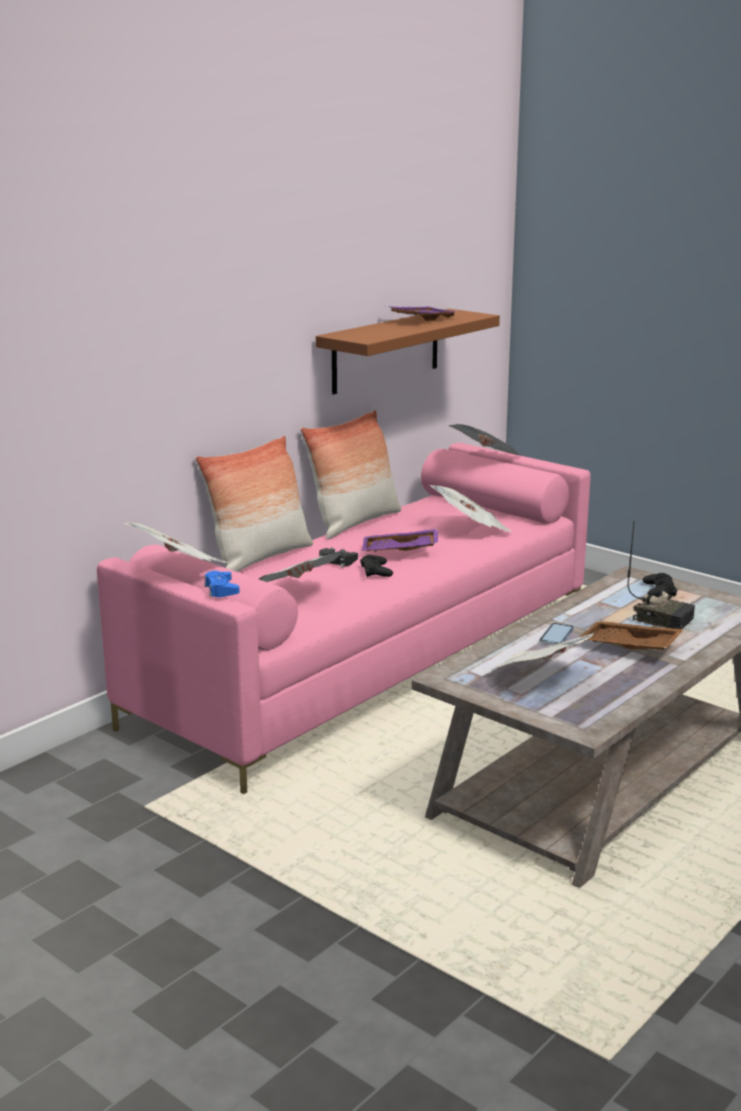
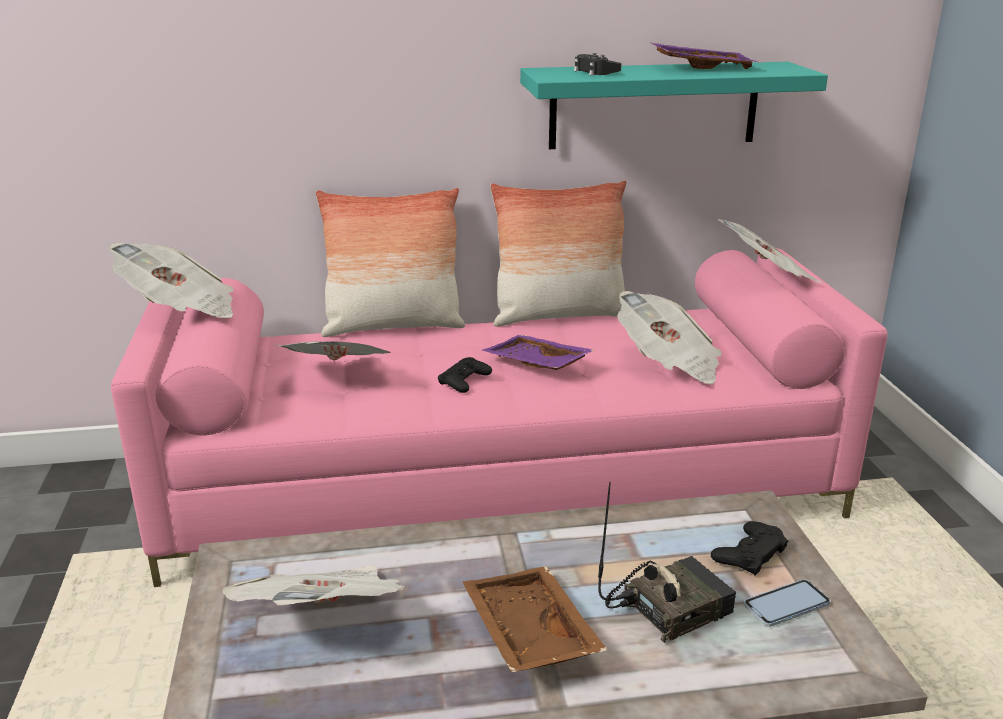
camera: 40 degrees right, 5 degrees up
blue game controller [204,571,240,597] -> none
brown shelf [316,309,500,395] -> turquoise shelf [520,62,828,149]
black game controller [319,547,358,568] -> black game controller moved to [574,53,621,76]
phone [539,623,574,645] -> phone moved to [744,579,831,627]
radio [627,523,695,629] -> radio turned 105 degrees counterclockwise [598,482,736,643]

